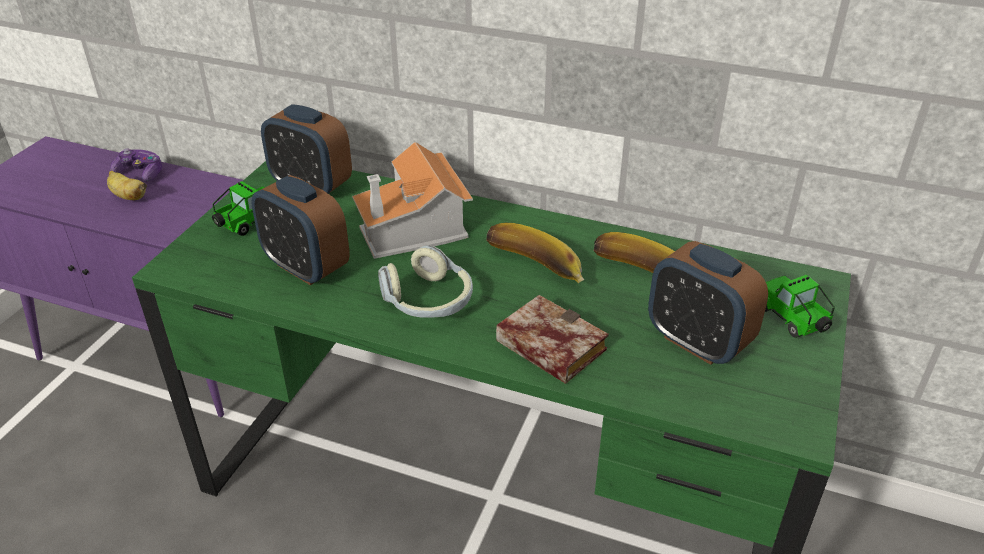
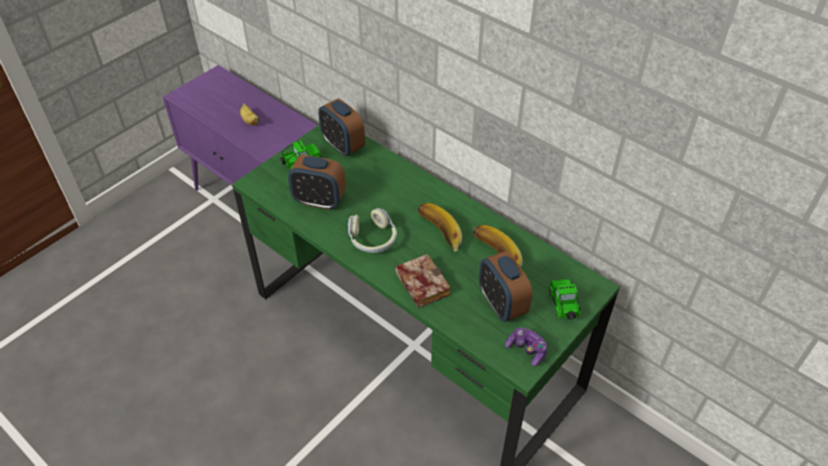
camera: 20 degrees right, 10 degrees up
game controller [110,148,162,182] -> game controller moved to [505,328,547,367]
alarm clock [251,175,350,285] -> alarm clock turned 45 degrees counterclockwise [288,155,346,210]
toy house [352,142,473,259] -> none

